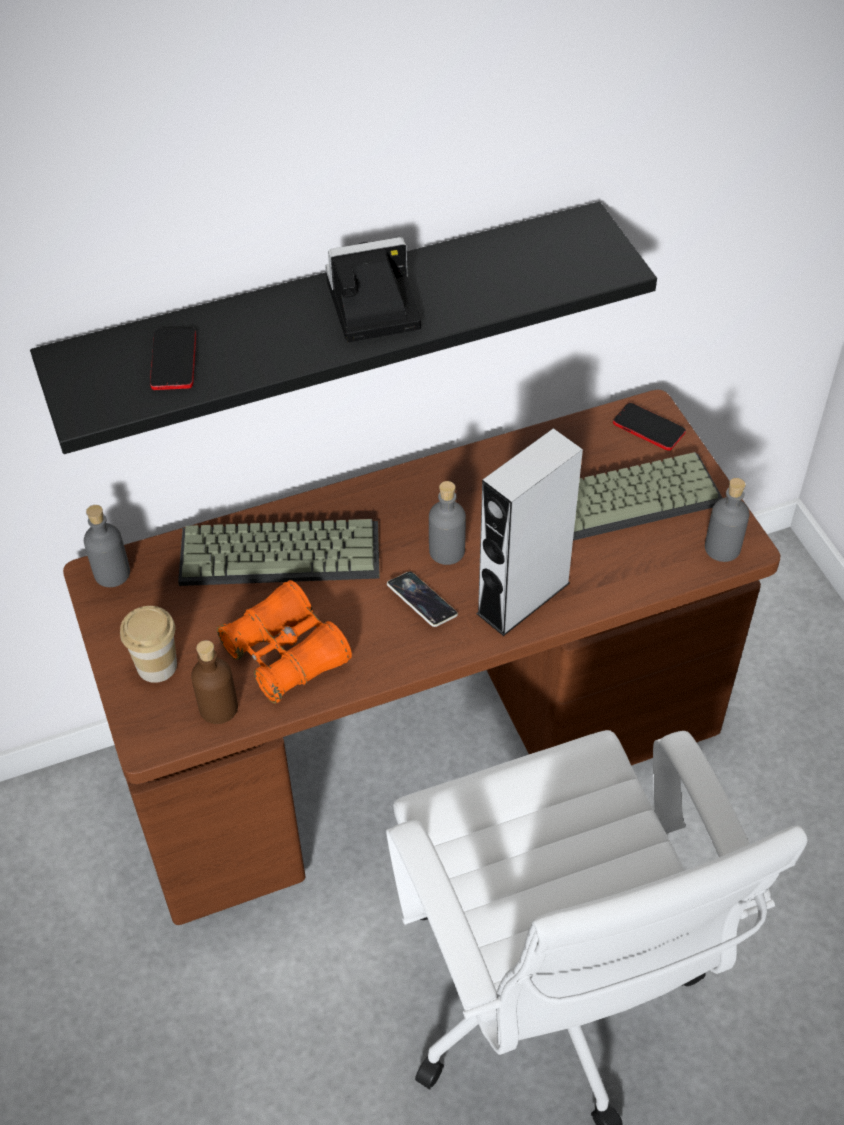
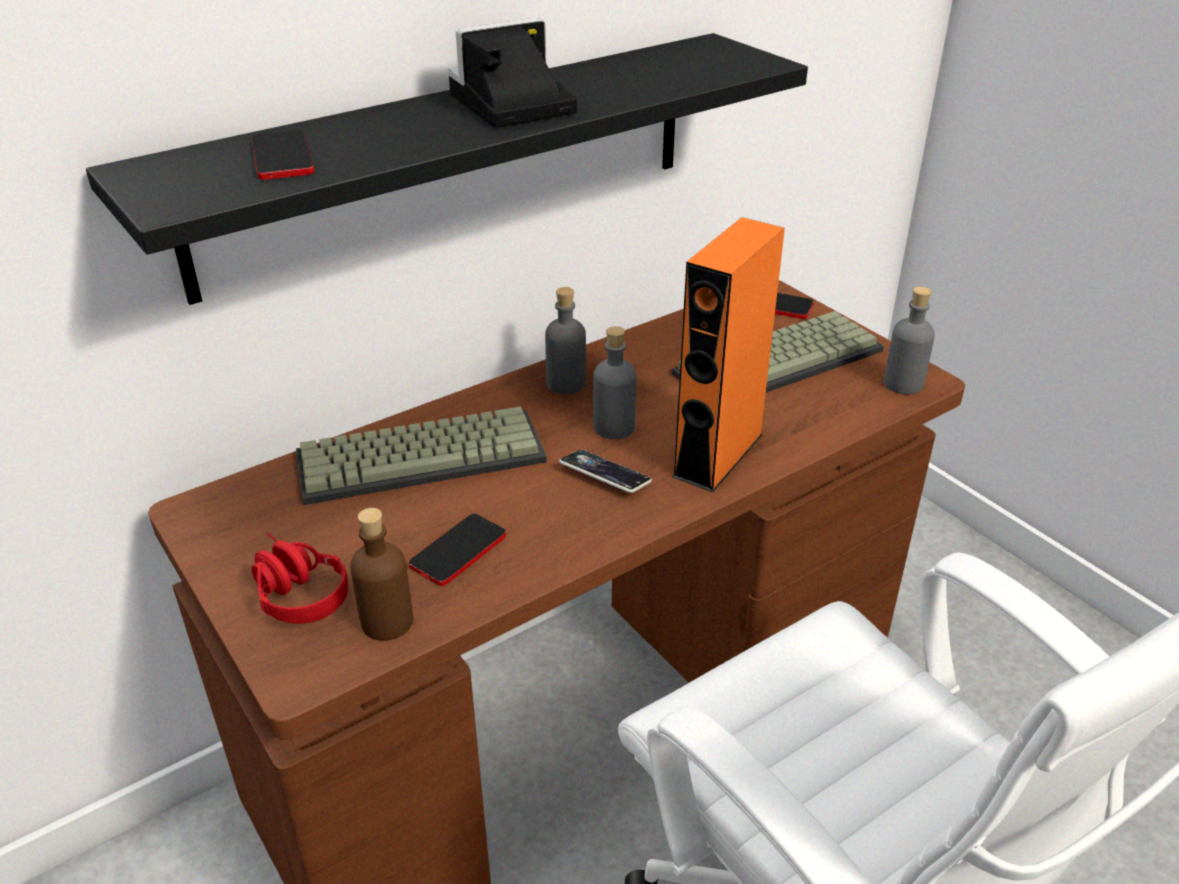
camera: 15 degrees left, 15 degrees down
grey bottle [84,505,130,587] -> grey bottle moved to [545,287,586,394]
cup [120,606,177,683] -> red headphones [251,533,348,624]
orange binoculars [217,580,352,703] -> phone [409,514,506,586]
grey speaker [476,428,583,636] -> orange speaker [672,217,785,492]

